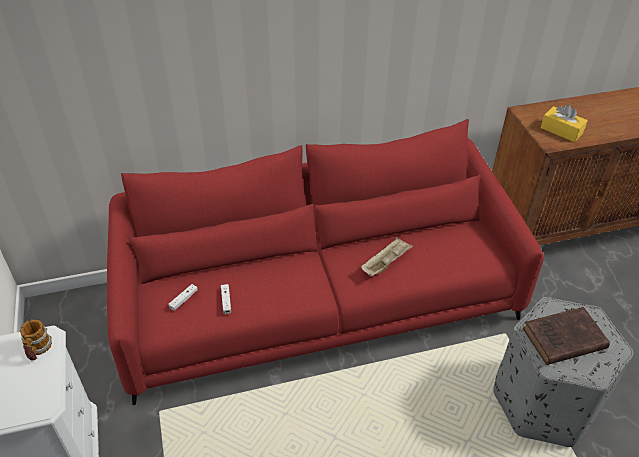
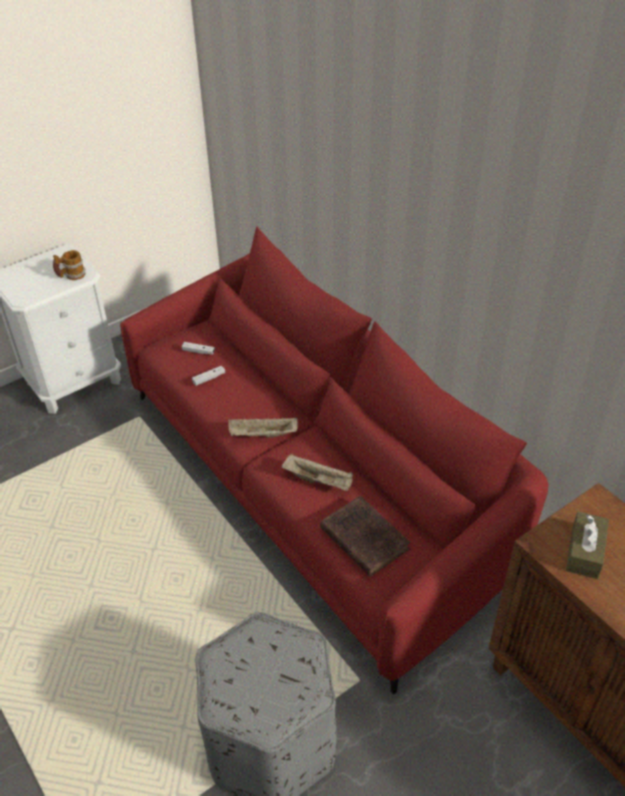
camera: 70 degrees right, 0 degrees up
brown book [523,307,610,365] -> brown book moved to [320,496,410,577]
yellow tissue box [541,104,588,142] -> brown tissue box [566,511,609,579]
none -> beige tray [228,418,298,438]

